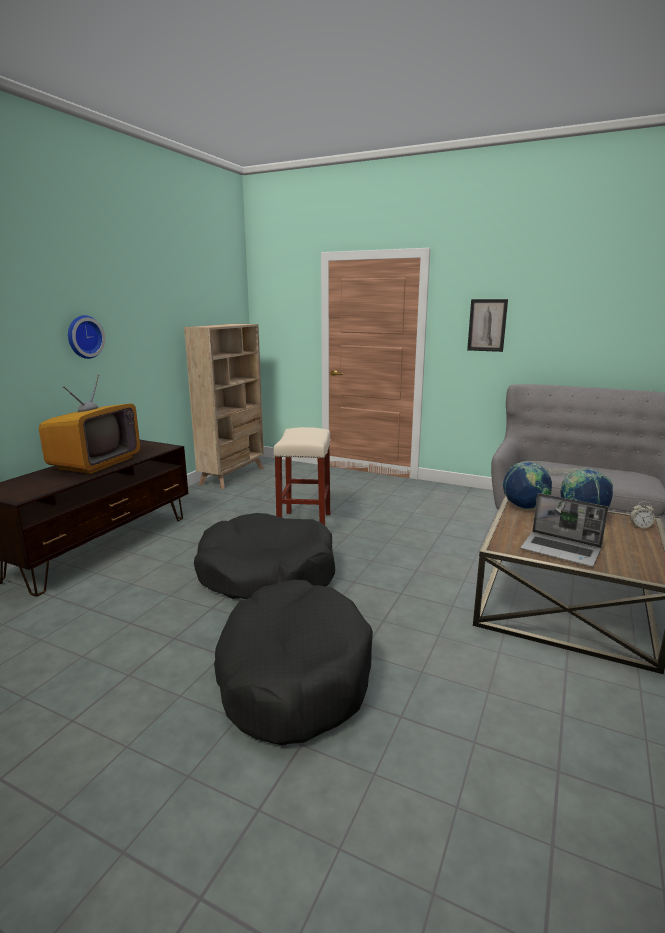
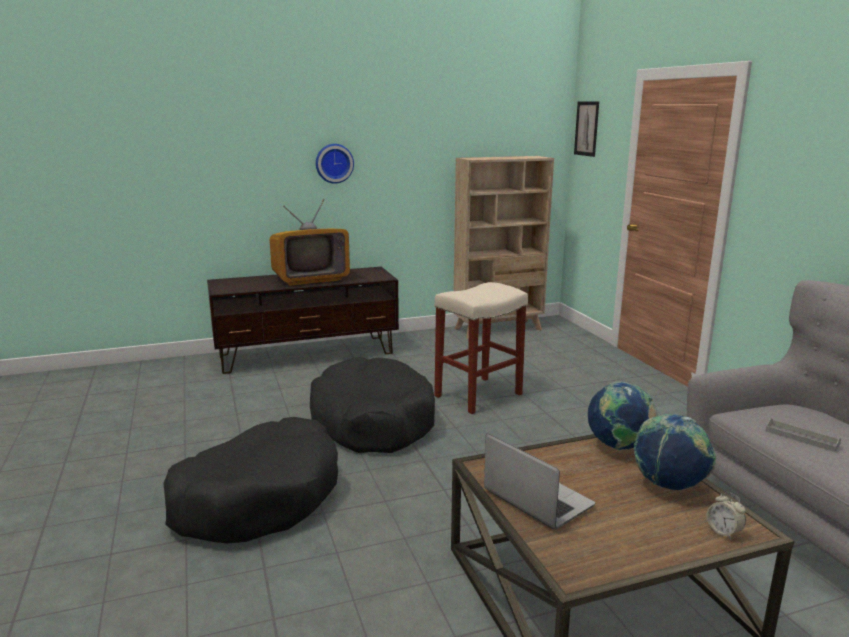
camera: 45 degrees right, 0 degrees up
picture [467,299,508,352] -> picture moved to [574,101,599,157]
laptop [521,493,608,567] -> laptop turned 150 degrees clockwise [484,434,595,529]

